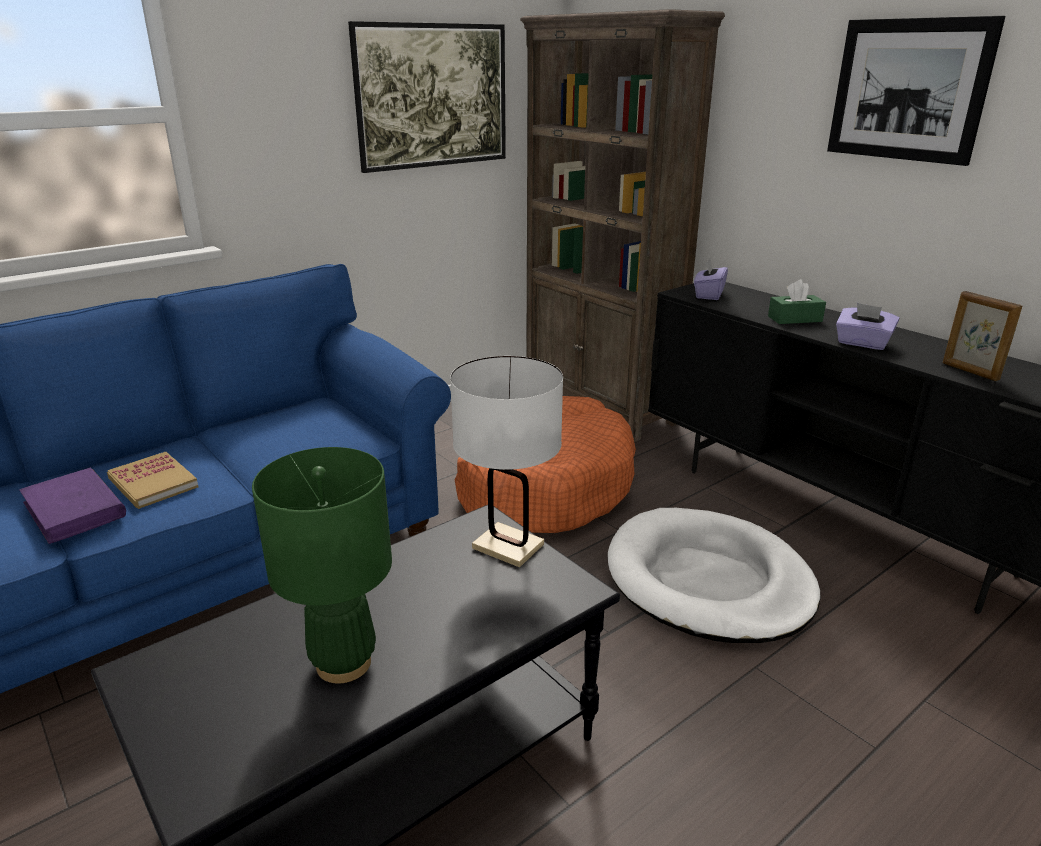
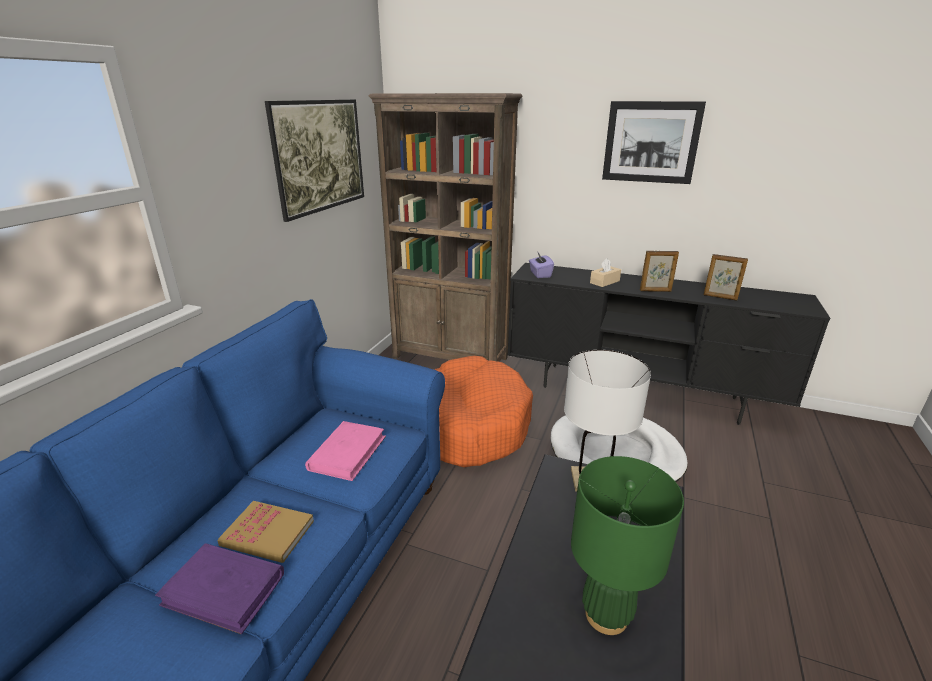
camera: 30 degrees left, 0 degrees up
green tissue box [768,279,826,324] -> beige tissue box [590,258,621,287]
purple tissue box [836,303,899,350] -> picture frame [640,251,679,292]
none -> pink book [305,421,386,481]

